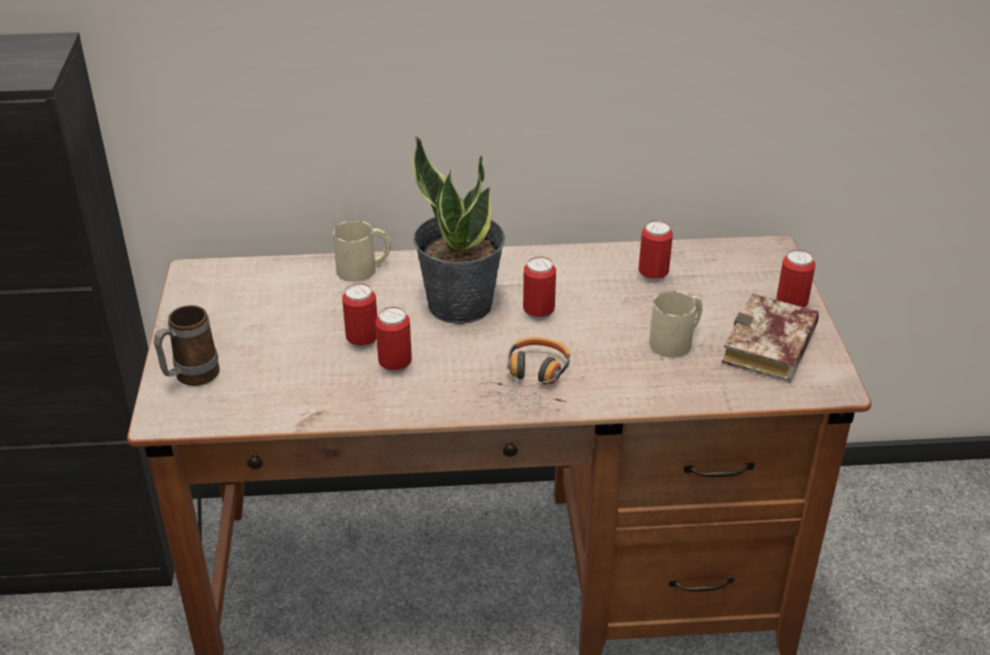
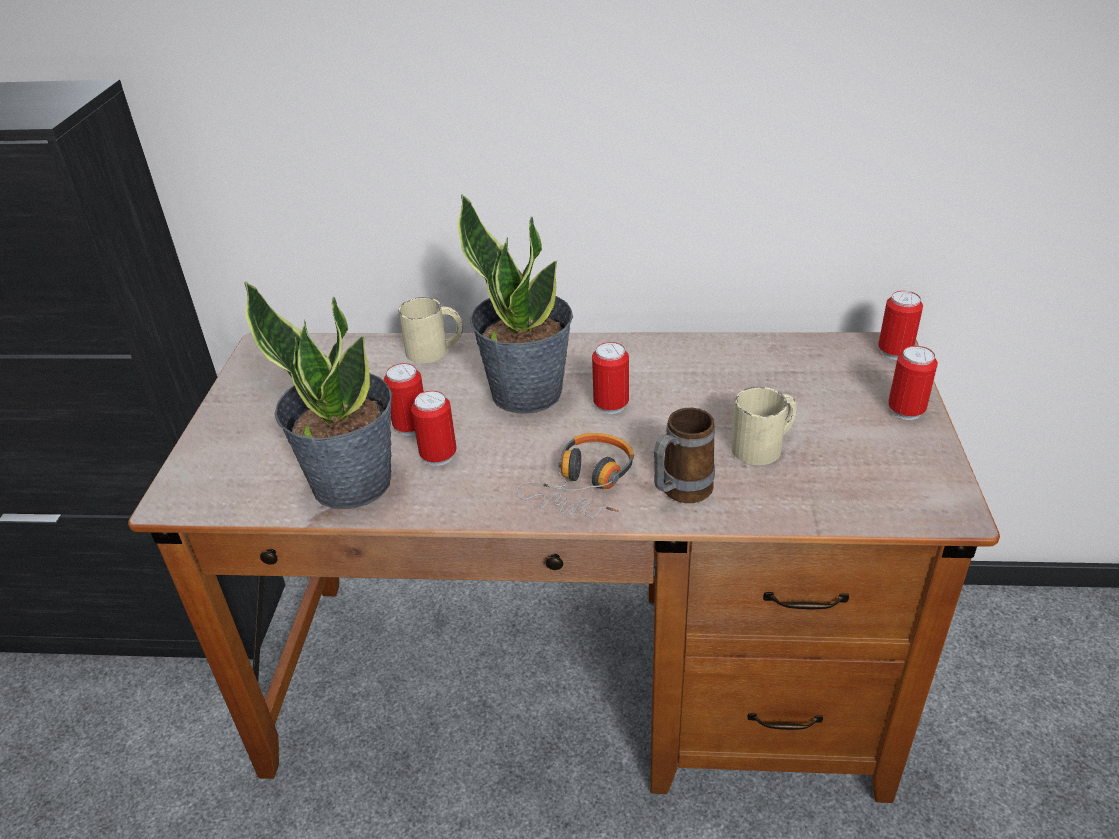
camera: 10 degrees right, 0 degrees up
mug [154,305,220,386] -> mug moved to [654,408,715,503]
can [639,221,673,282] -> can moved to [878,291,923,360]
book [722,294,819,382] -> none
none -> potted plant [244,281,392,509]

